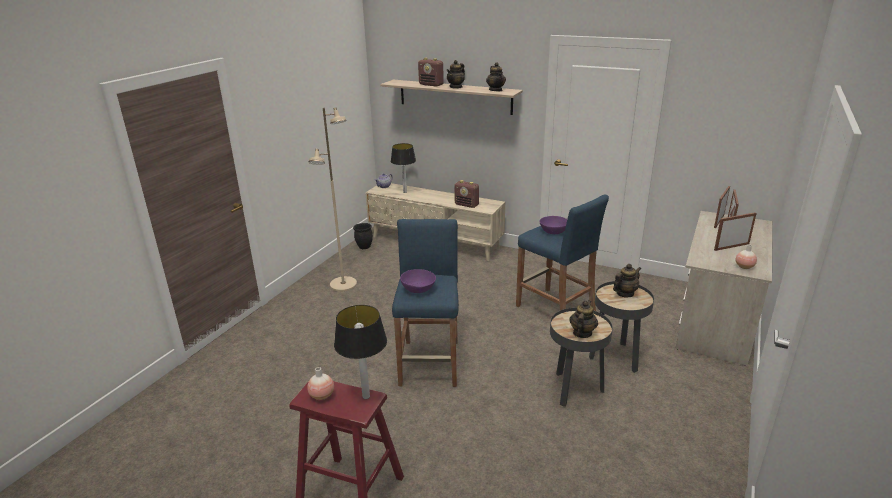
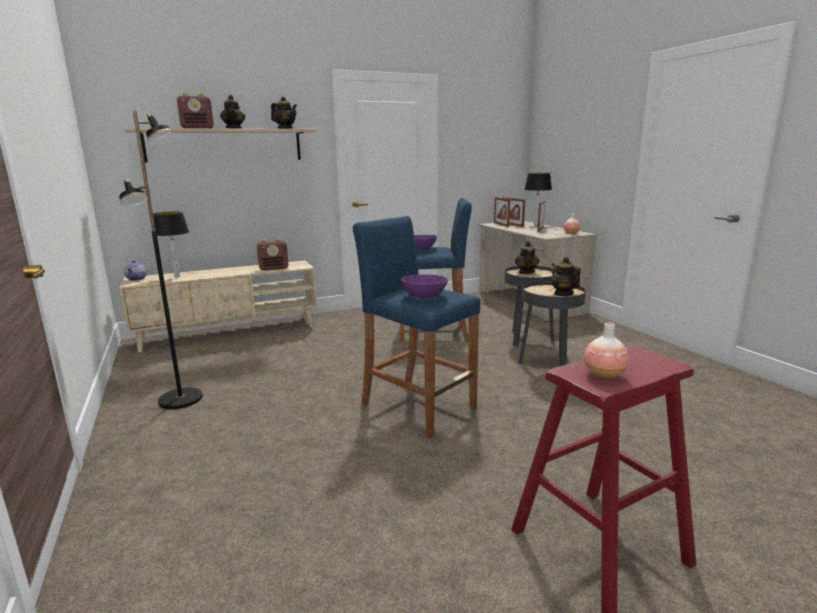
camera: 50 degrees left, 10 degrees down
beige floor lamp [308,108,357,292] -> black floor lamp [119,111,203,409]
table lamp [334,305,387,399] -> table lamp moved to [524,173,552,225]
black planter [353,223,373,249] -> none

